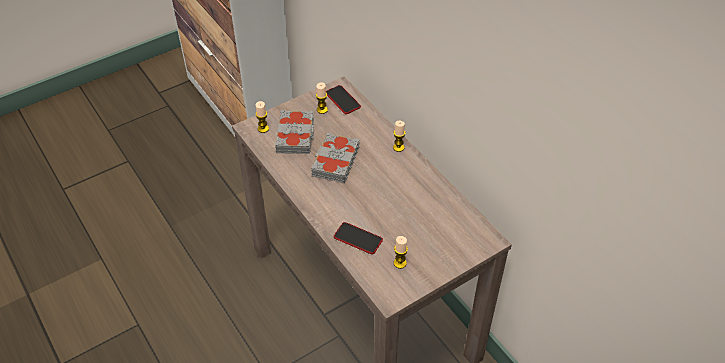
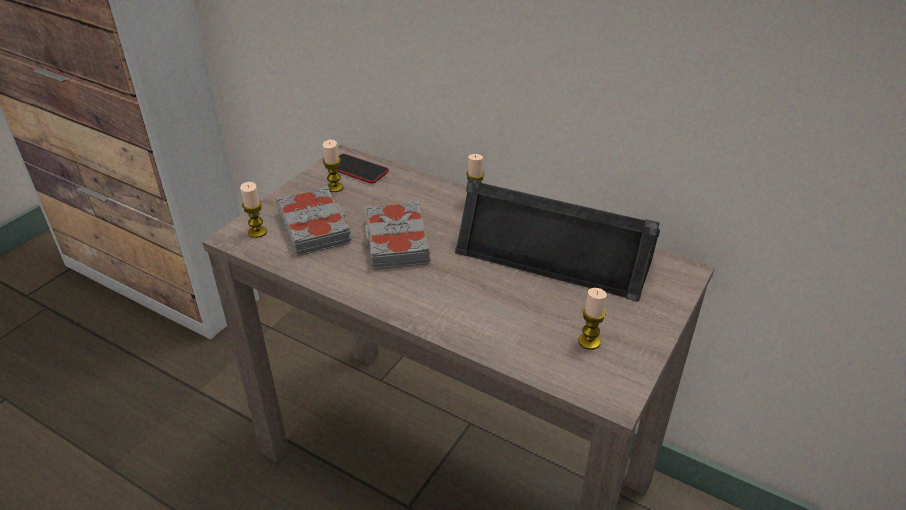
camera: 25 degrees left, 10 degrees down
phone [334,222,383,254] -> none
none -> black speaker [455,179,660,302]

